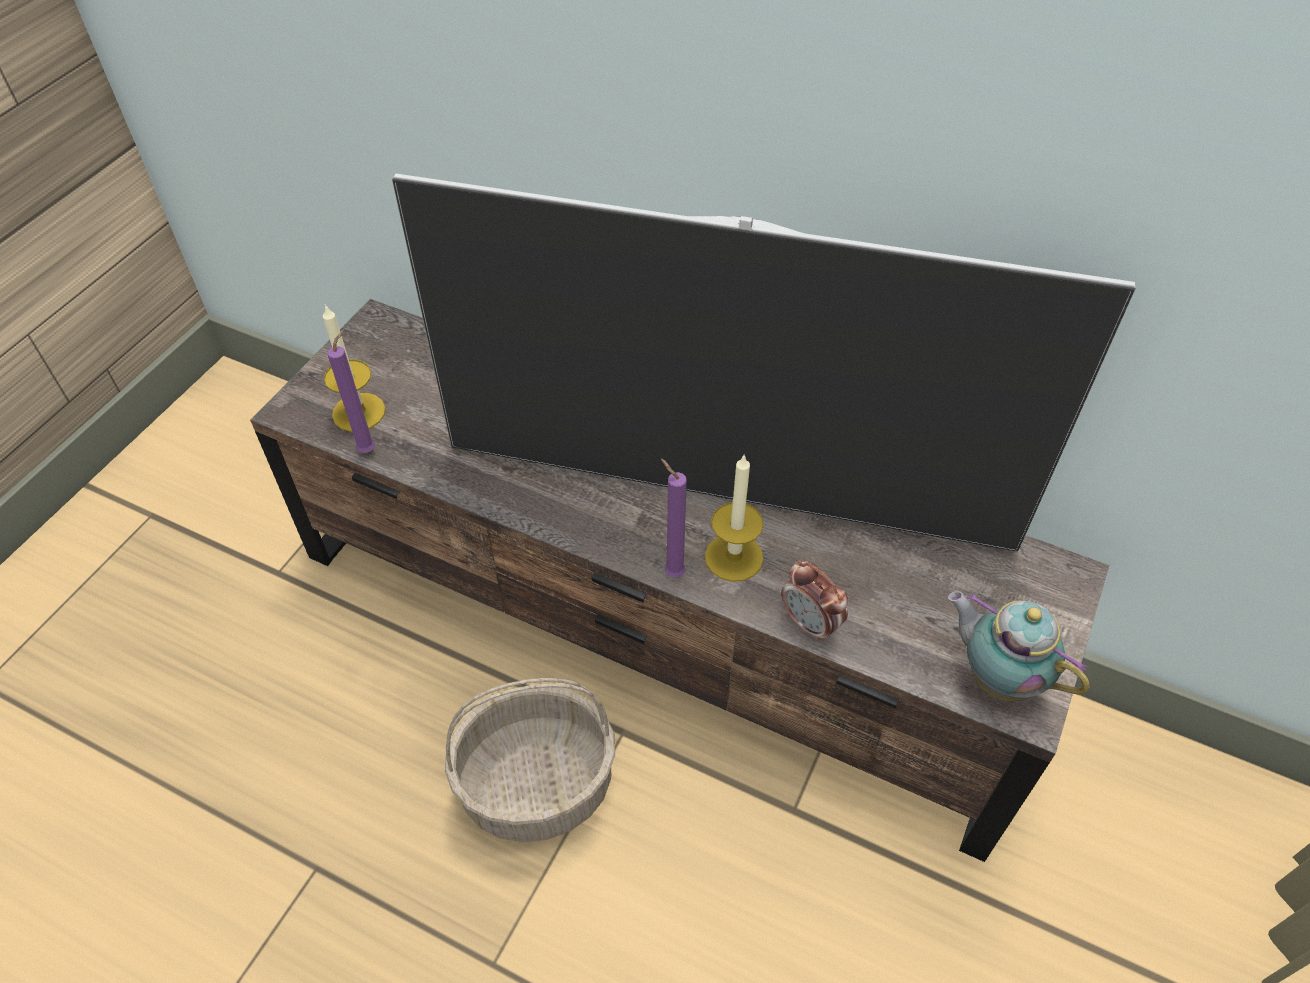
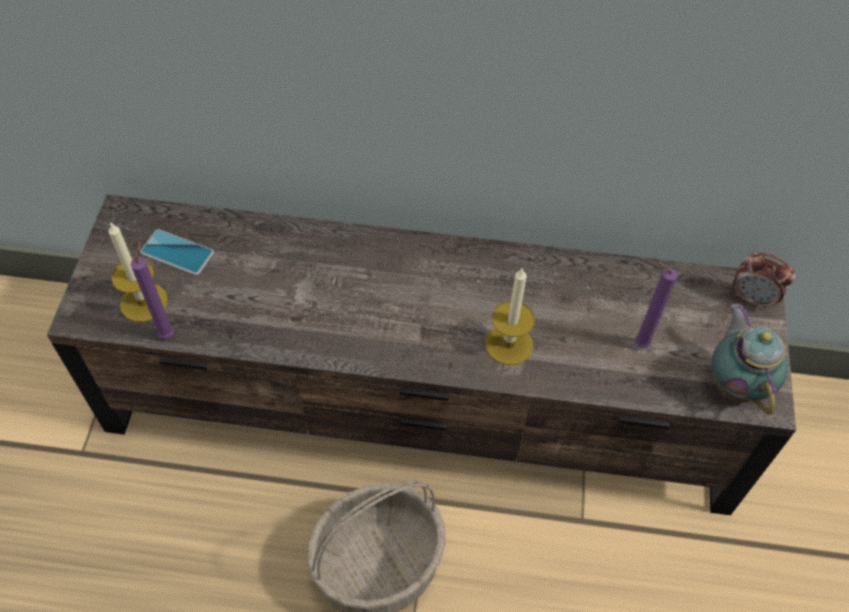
camera: 20 degrees left, 5 degrees up
television [392,174,1136,552] -> none
purple candle [661,459,687,578] -> purple candle moved to [635,261,677,348]
alarm clock [781,561,848,642] -> alarm clock moved to [733,252,796,310]
teapot [948,591,1090,701] -> teapot turned 60 degrees clockwise [712,304,788,415]
none -> phone [140,229,214,275]

